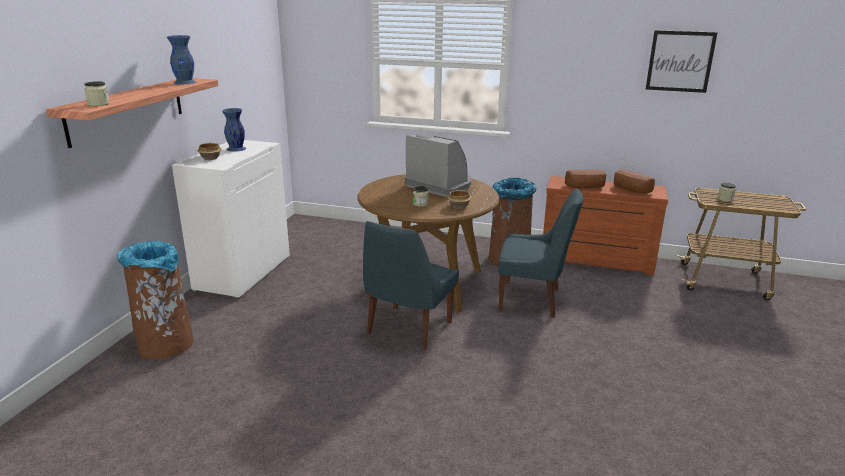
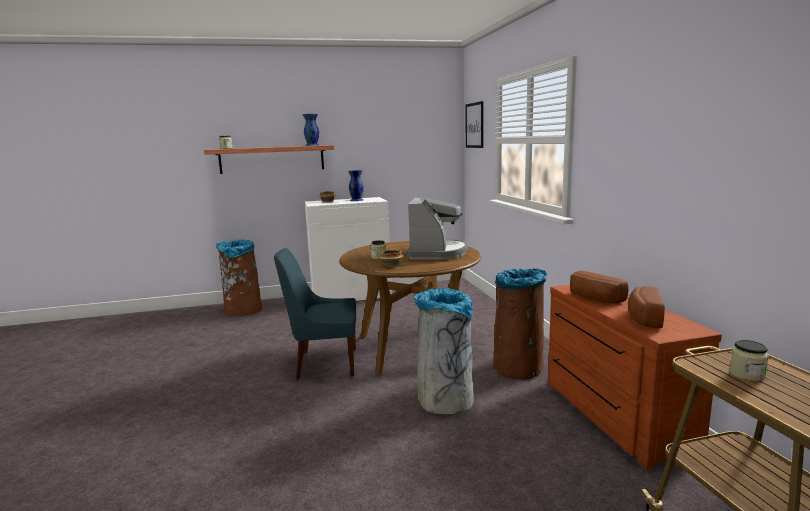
camera: 60 degrees right, 10 degrees down
blue chair [498,188,584,318] -> grey trash can [414,288,474,414]
picture [646,30,718,93] -> picture moved to [465,101,483,148]

